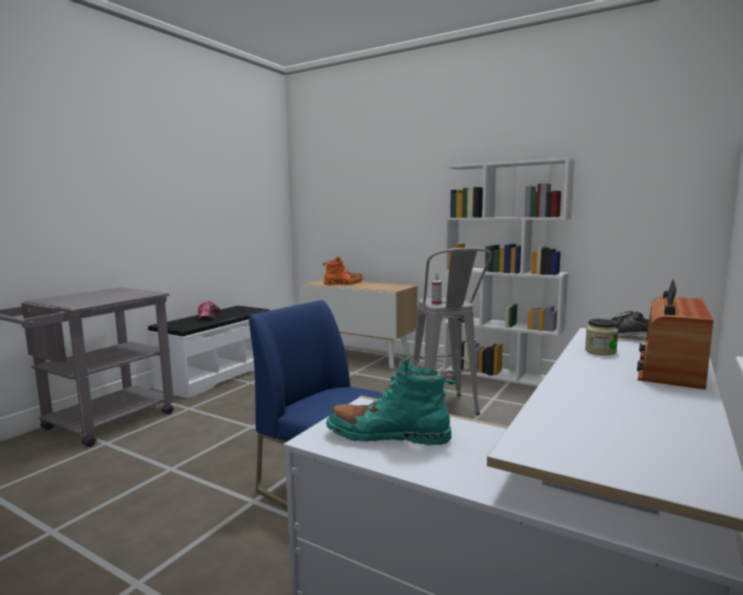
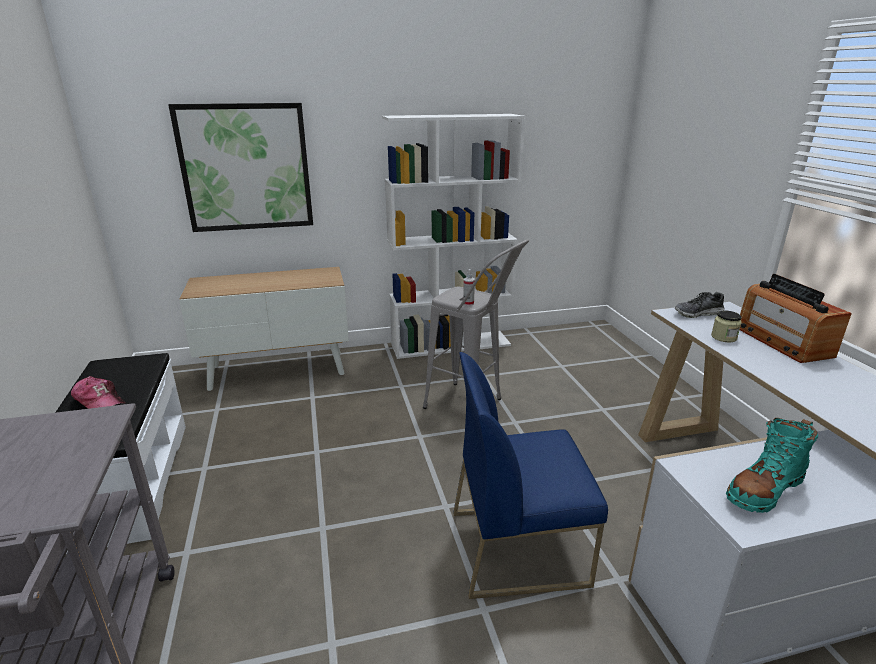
camera: 45 degrees left, 15 degrees up
orange boot [323,256,363,285] -> none
none -> picture [168,103,313,232]

